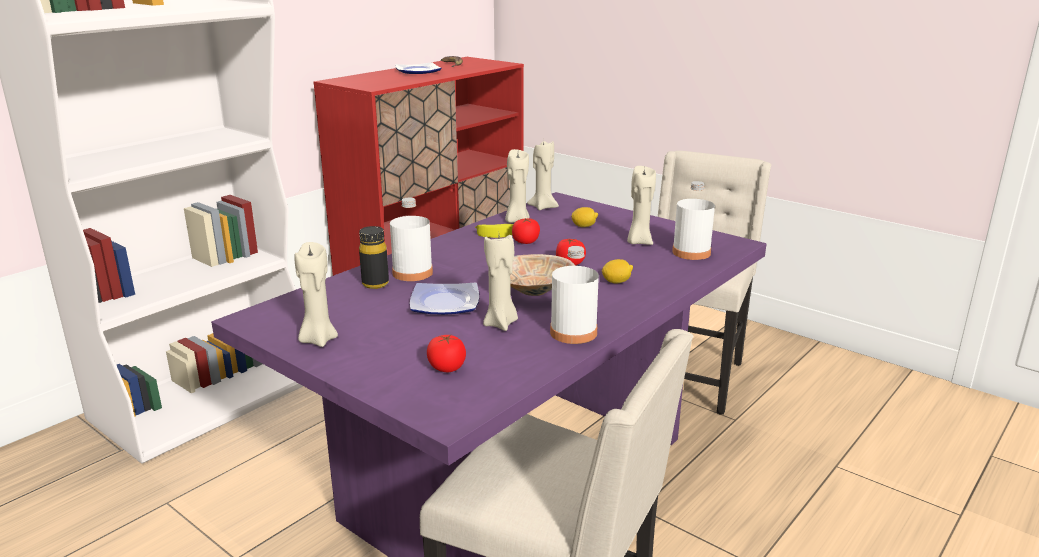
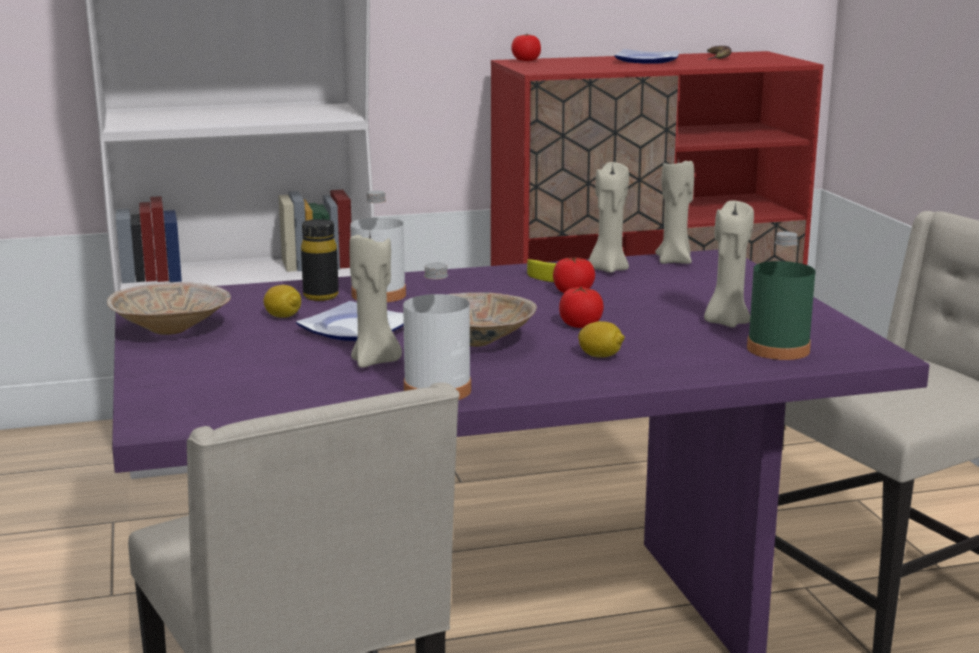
camera: 35 degrees right, 5 degrees down
beige candle [294,242,338,347] -> beige bowl [107,282,231,335]
tomato [427,334,466,372] -> tomato moved to [511,34,541,61]
lemon [571,207,598,227] -> lemon moved to [263,285,301,318]
white bottle [672,181,715,260] -> green bottle [747,232,815,360]

